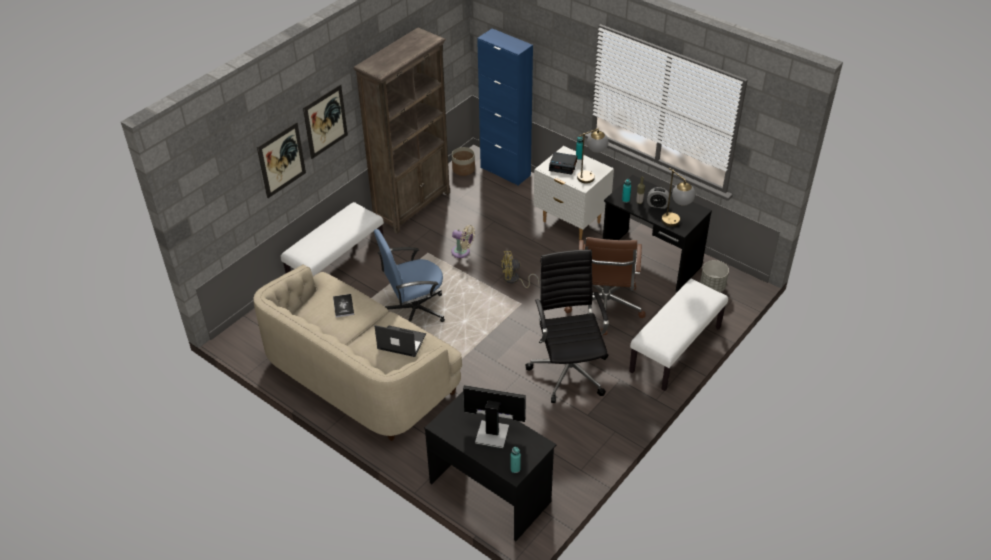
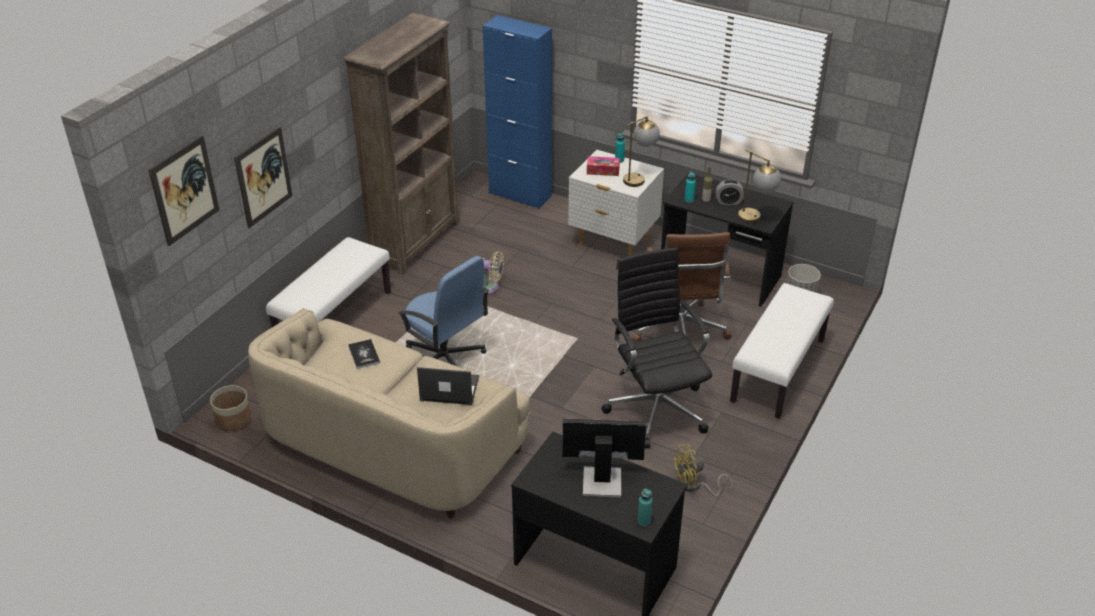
camera: 10 degrees left, 5 degrees down
picture [303,84,348,159] -> picture moved to [148,135,219,246]
blue office chair [374,229,445,322] -> blue office chair turned 105 degrees counterclockwise [398,256,489,366]
planter [452,147,475,176] -> planter moved to [210,385,252,431]
yellow fan [501,251,539,288] -> yellow fan moved to [672,444,733,496]
alarm clock [549,152,577,175] -> tissue box [587,156,620,176]

